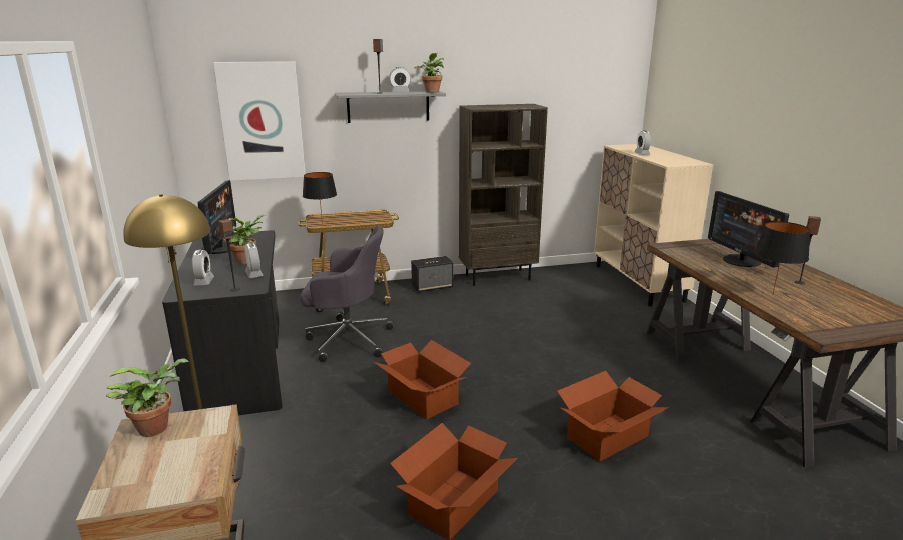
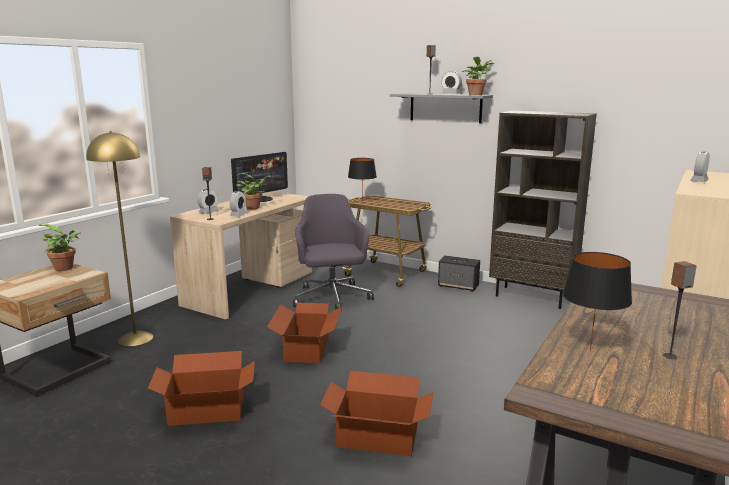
camera: 45 degrees right, 5 degrees down
black desk [162,230,283,415] -> beige desk [170,191,312,319]
picture [213,61,306,181] -> none
grey office chair [300,225,394,362] -> grey office chair turned 150 degrees counterclockwise [293,194,374,310]
monitor [708,191,789,267] -> none

